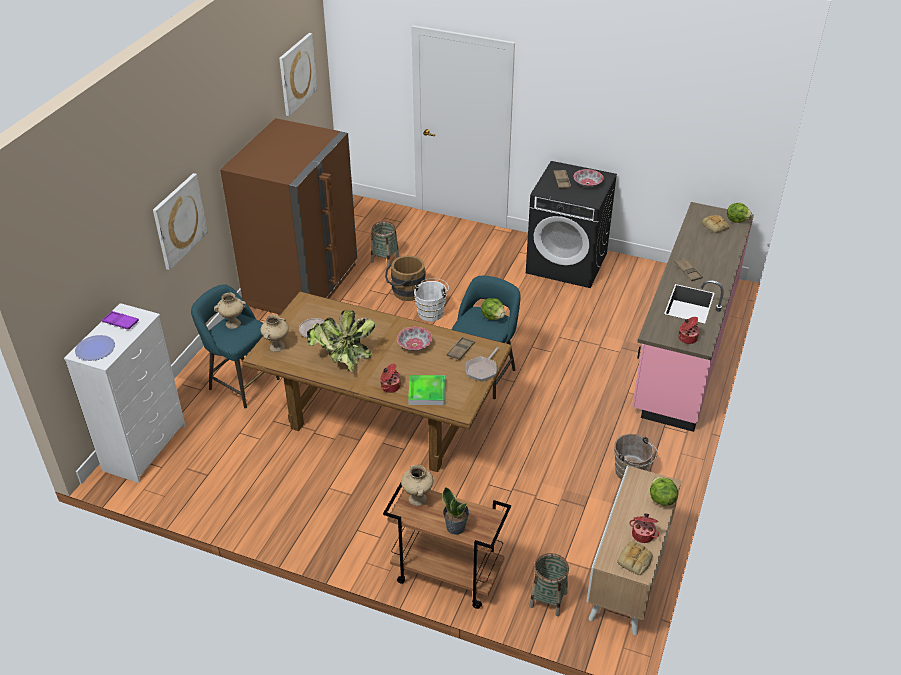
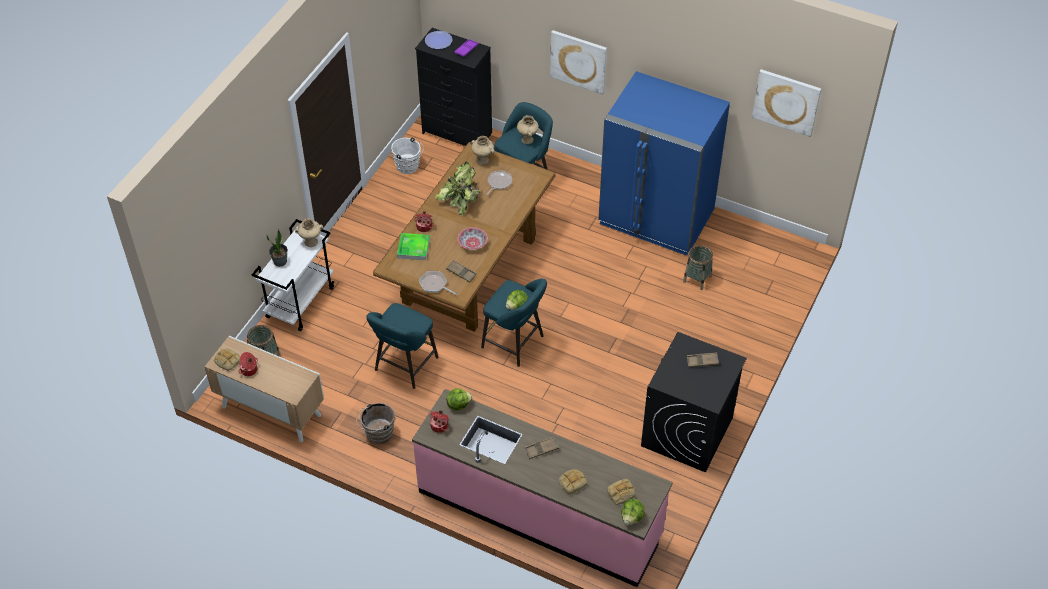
camera: 95 degrees right, 10 degrees up
white dresser [64,303,186,483] -> black dresser [415,28,492,146]
brown fridge [220,118,357,315] -> blue fridge [598,71,730,256]
brown cart [383,483,511,609] -> white cart [252,219,334,331]
brown bucket [385,255,426,301] -> none
white bucket [414,278,449,321] -> white bucket moved to [391,138,424,174]
bowl [573,169,604,187] -> none
lettuce [650,477,678,506] -> lettuce moved to [446,389,473,411]
none -> turquoise stool [366,303,438,389]
none -> bread [558,469,587,495]

